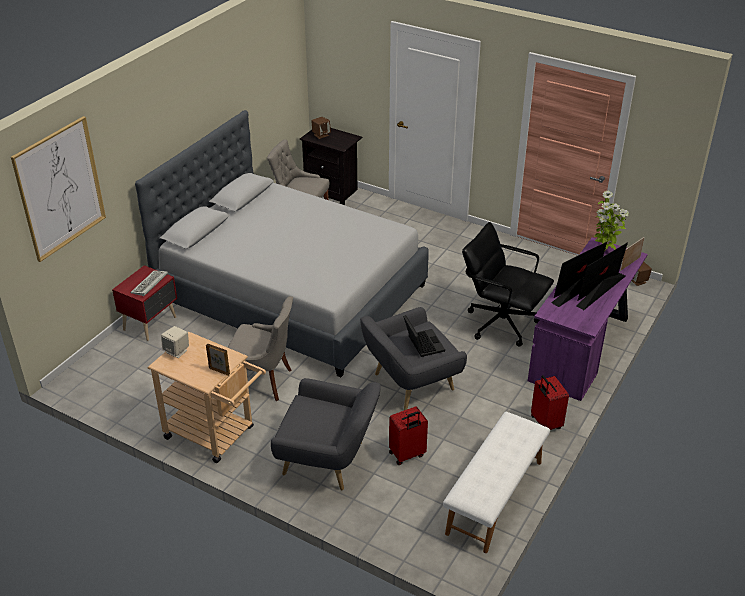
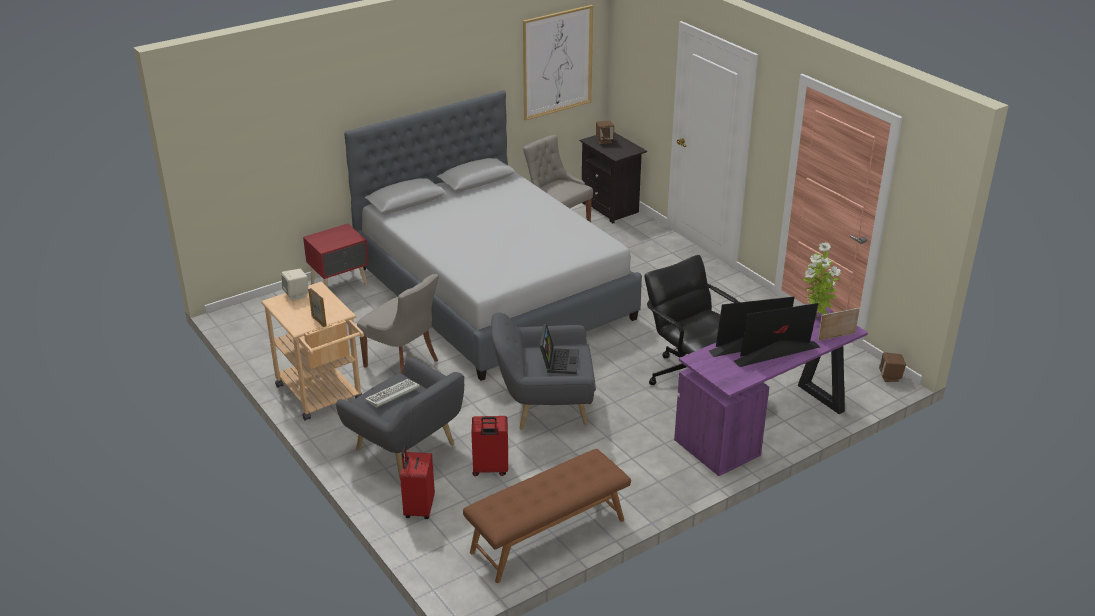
camera: 25 degrees right, 5 degrees down
picture [11,116,106,262] -> picture moved to [523,5,593,120]
keyboard [130,270,168,296] -> keyboard moved to [365,379,420,408]
white bench [443,412,550,553] -> brown bench [463,449,631,583]
red suitcase [531,375,569,430] -> red suitcase moved to [400,445,435,519]

